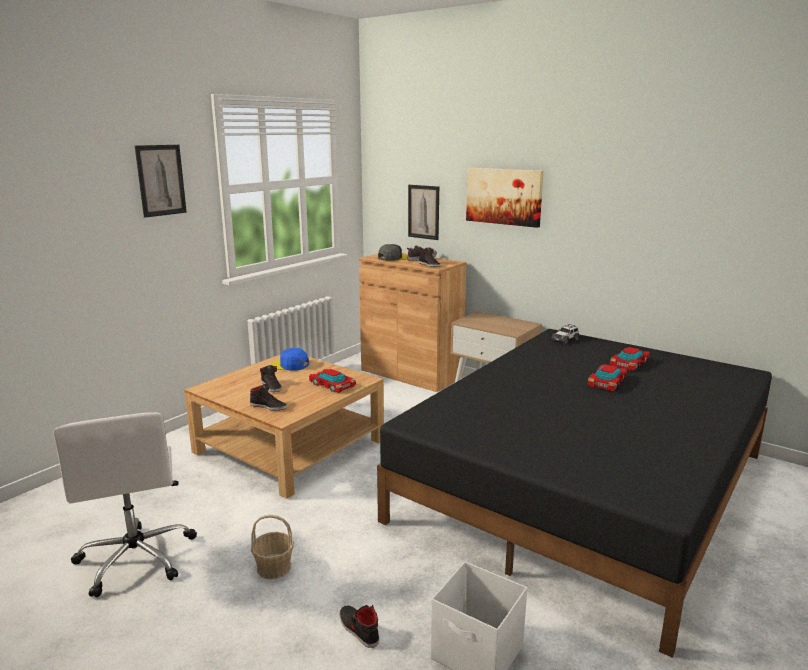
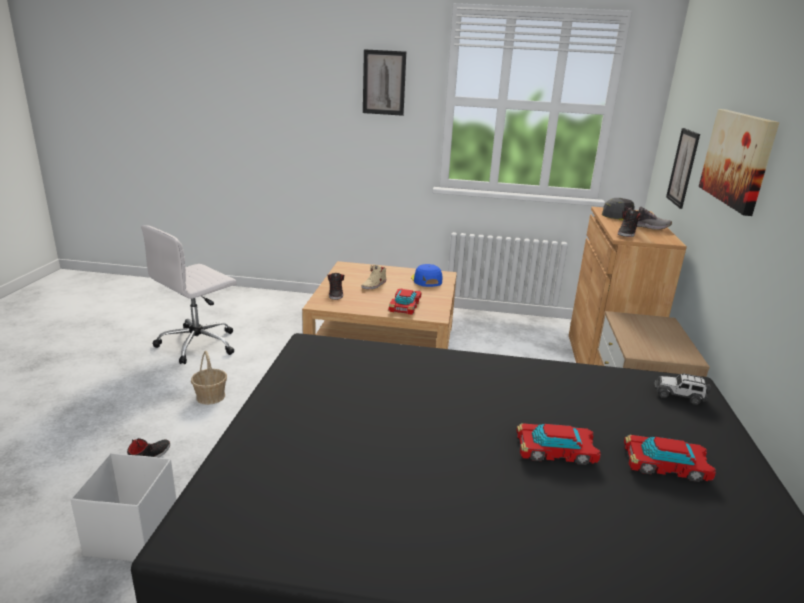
camera: 60 degrees right, 5 degrees up
black shoe [260,365,282,392] -> beige shoe [361,265,386,290]

